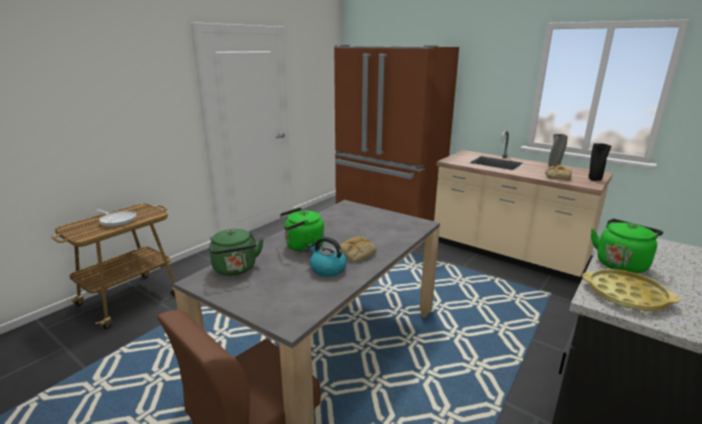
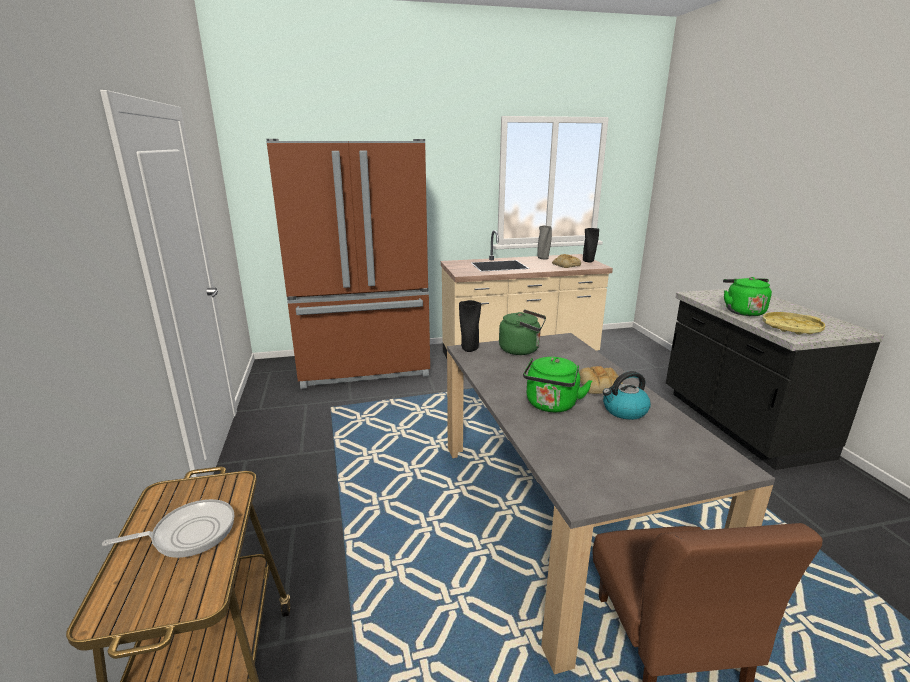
camera: 50 degrees left, 0 degrees up
green kettle [209,229,264,276] -> green kettle moved to [499,309,546,355]
none -> black vase [459,300,481,352]

